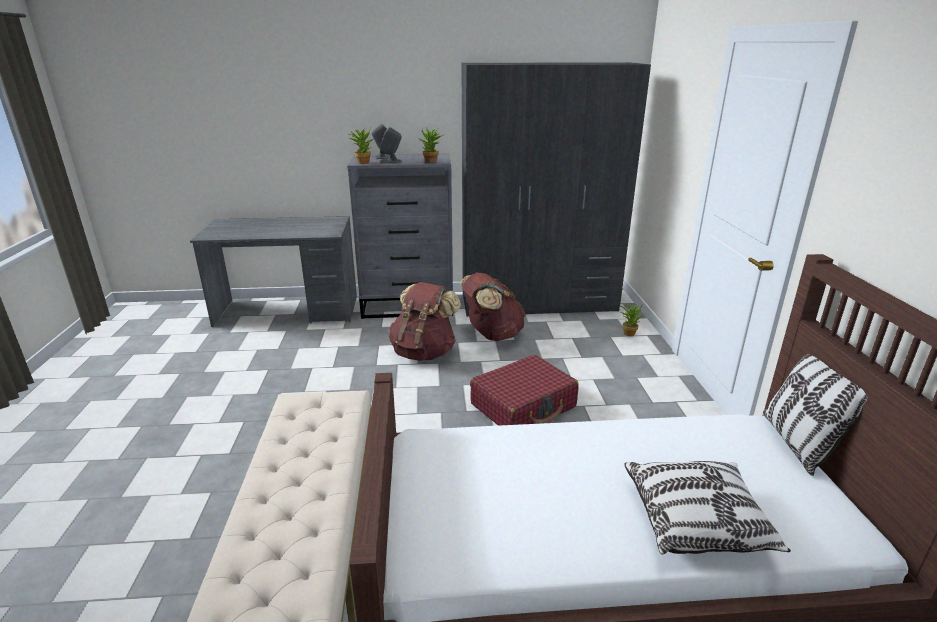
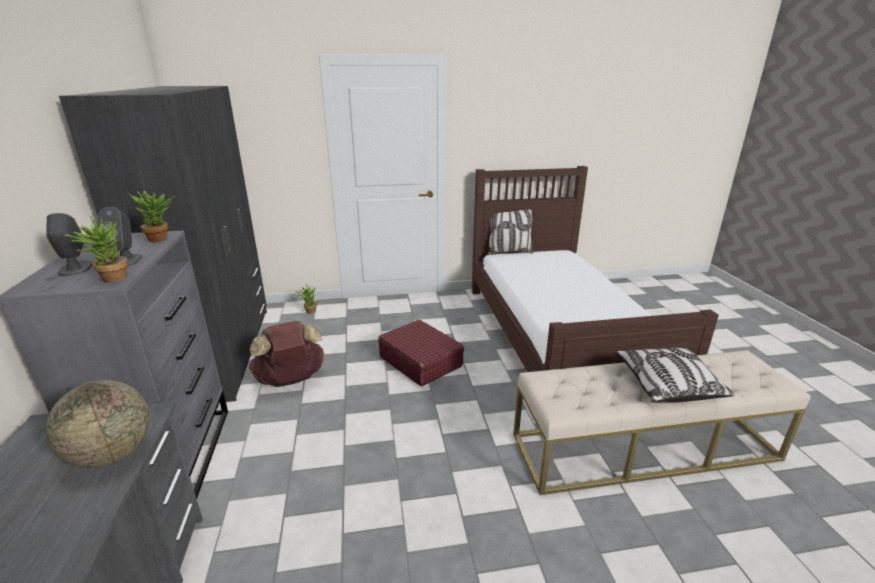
camera: 95 degrees left, 0 degrees up
brown backpack [389,282,461,361] -> none
pillow [624,461,791,554] -> pillow moved to [616,348,735,402]
none -> globe [45,380,149,468]

